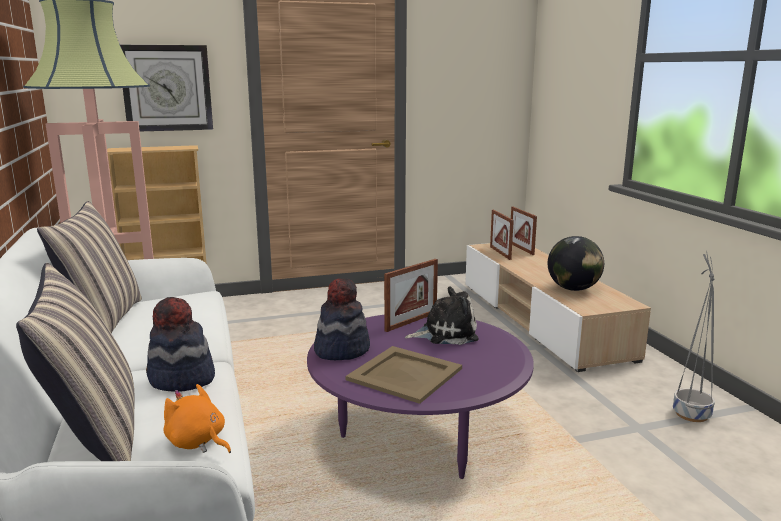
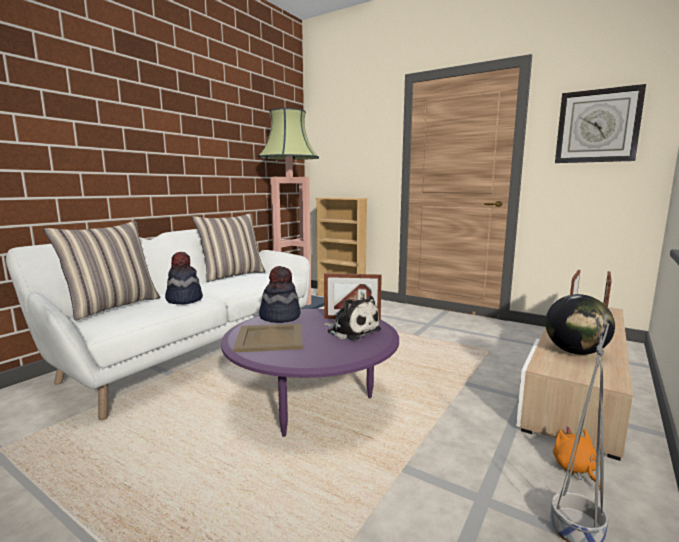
camera: 50 degrees right, 5 degrees down
wall clock [120,45,213,131] -> wall clock moved to [555,84,646,163]
orange plush toy [163,384,231,453] -> orange plush toy moved to [553,426,600,490]

